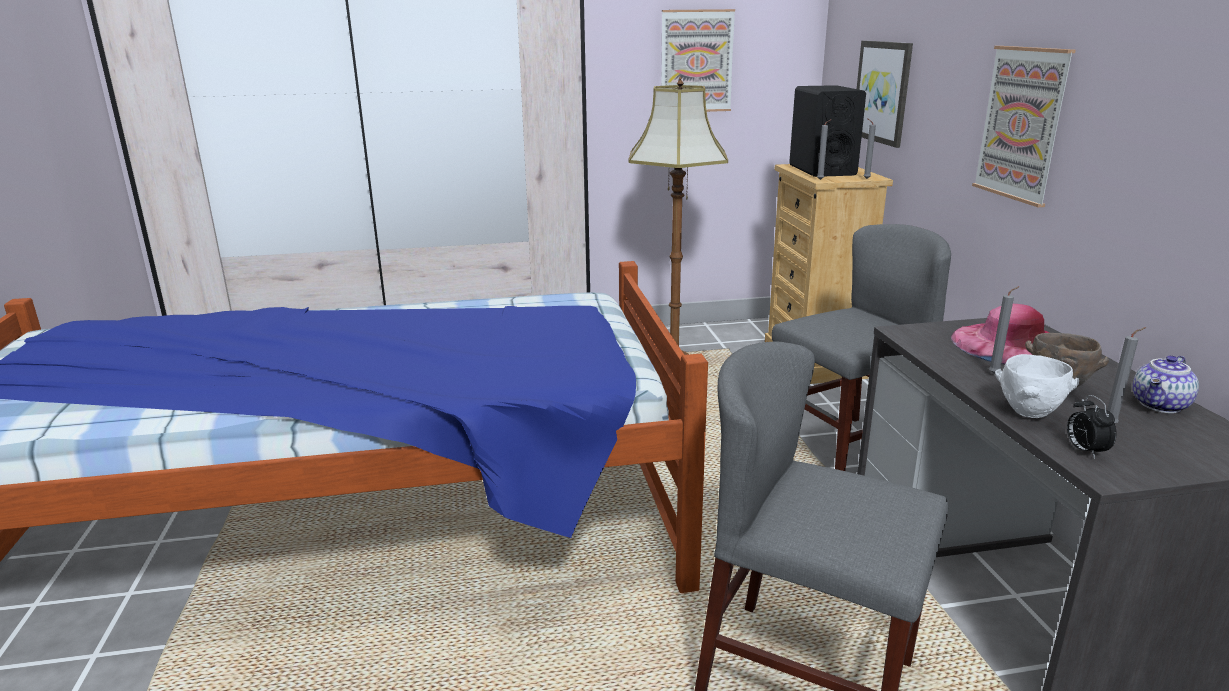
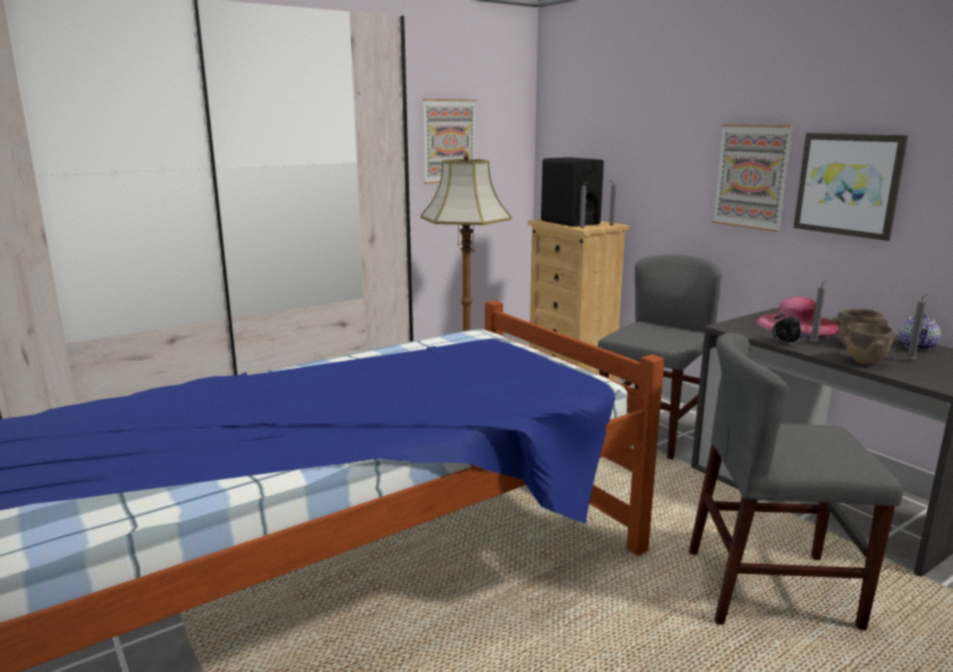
camera: 25 degrees left, 5 degrees down
picture [857,41,913,148] -> picture moved to [793,133,908,241]
white bowl [995,354,1079,418] -> brown bowl [839,323,895,364]
alarm clock [1067,395,1117,459] -> alarm clock moved to [773,310,801,346]

